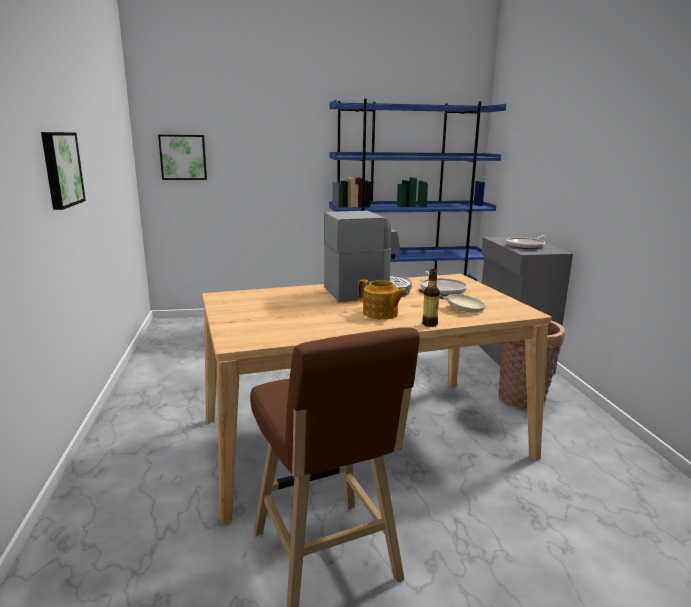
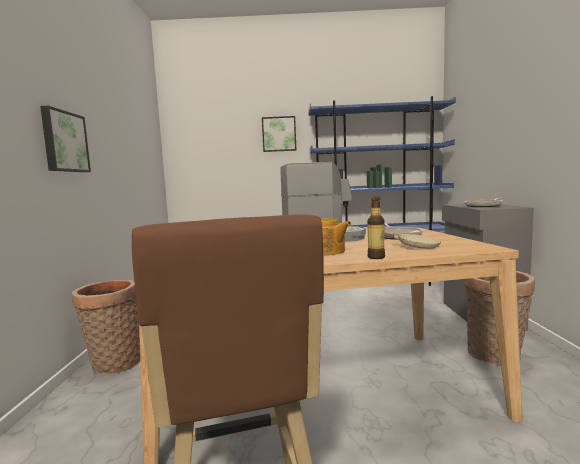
camera: 10 degrees right, 10 degrees down
picture [158,135,207,180] -> picture moved to [262,116,296,152]
none -> basket [72,280,140,374]

